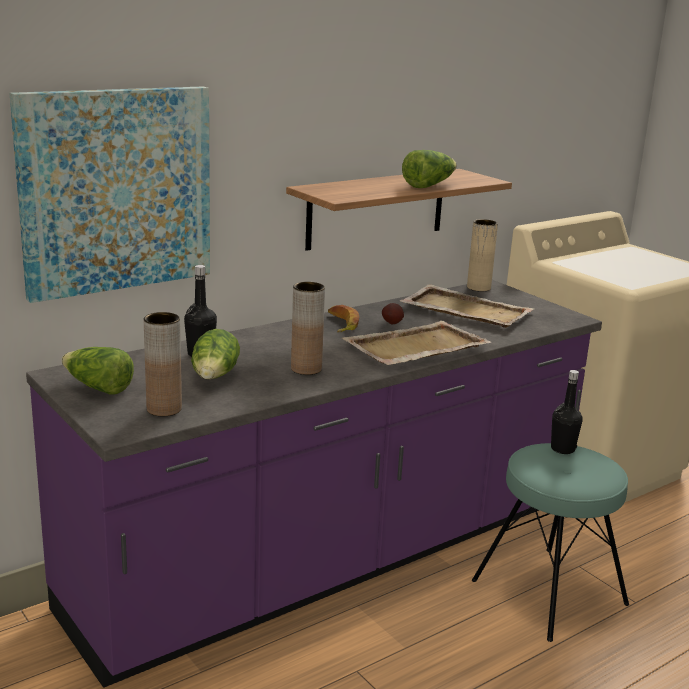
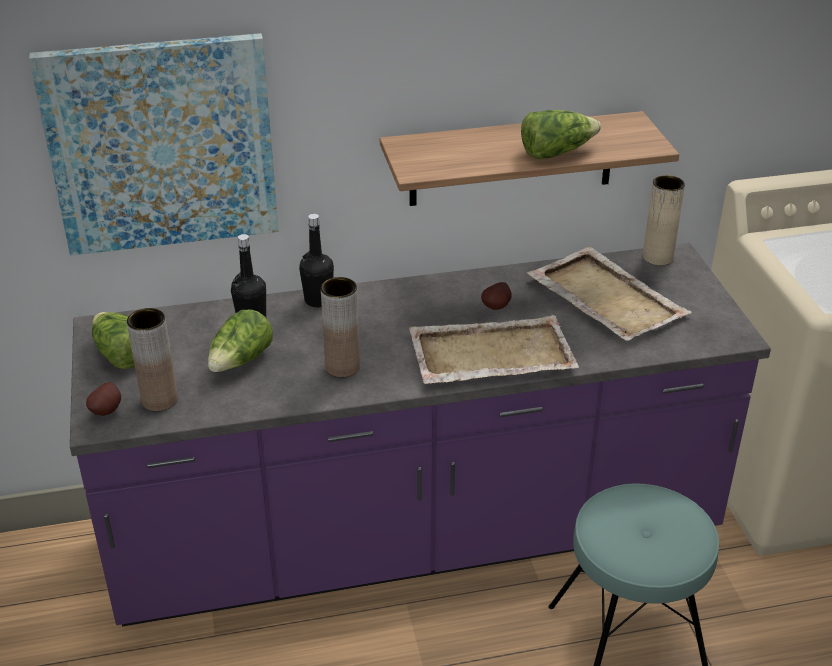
camera: 25 degrees right, 15 degrees up
banana [328,305,359,332] -> none
black bottle [551,370,583,454] -> black bottle moved to [299,214,334,307]
none -> potato [86,382,121,416]

